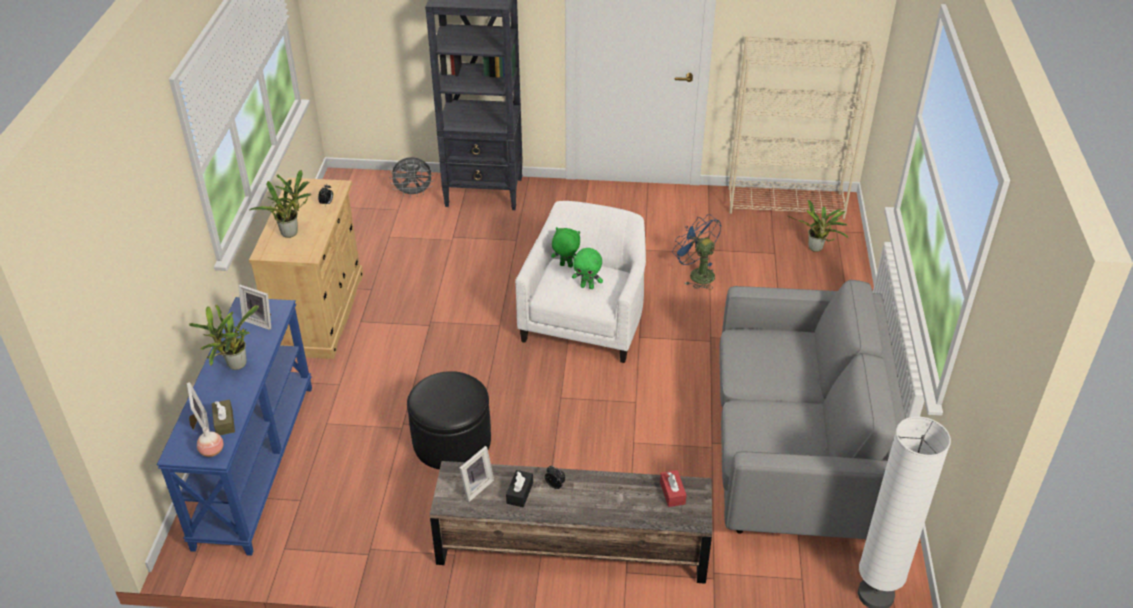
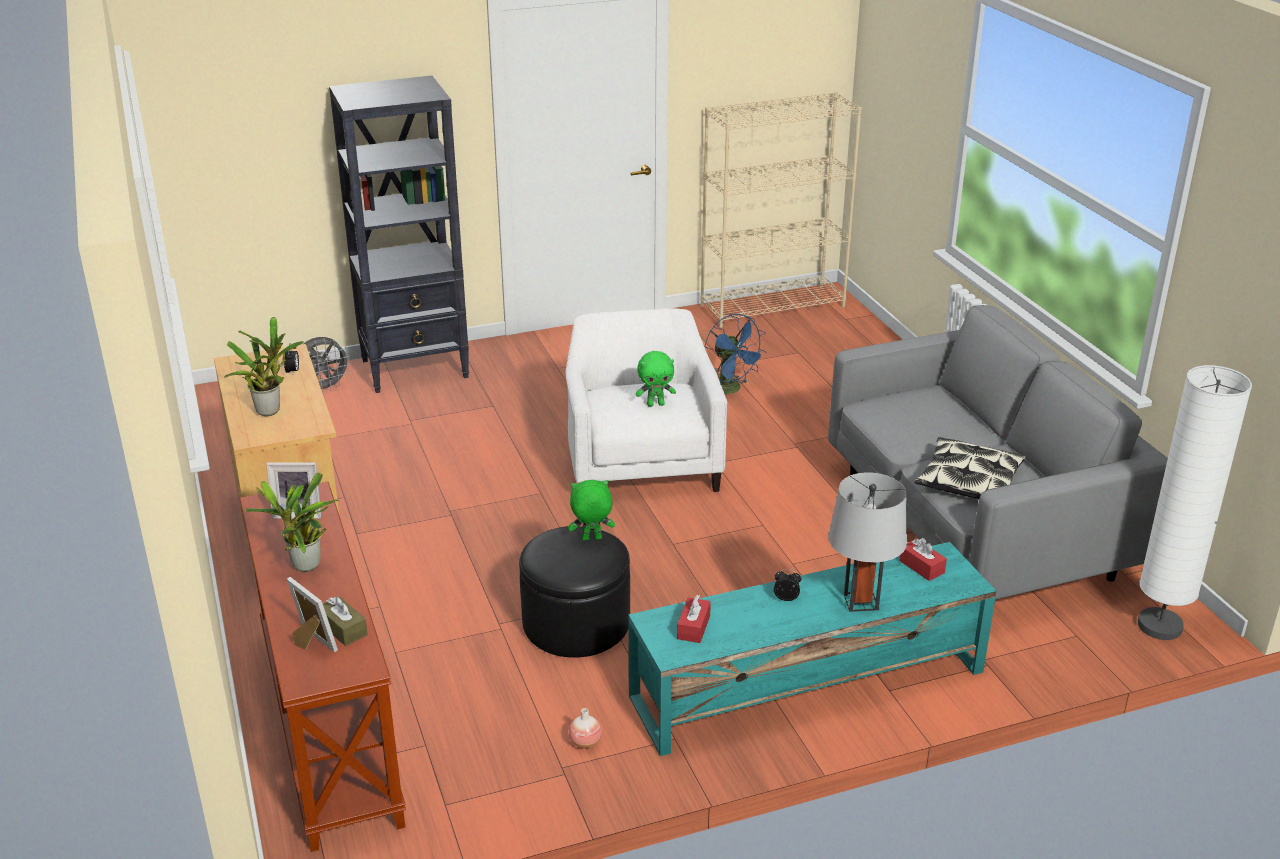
camera: 25 degrees left, 10 degrees down
blue console table [157,297,312,556] -> brown console table [239,481,406,852]
vase [197,427,223,457] -> vase moved to [569,708,602,748]
brown tv stand [430,461,712,584] -> turquoise tv stand [629,542,996,756]
picture frame [459,446,494,502] -> red tissue box [677,595,711,643]
black tissue box [506,470,533,507] -> none
green plush toy [551,227,580,268] -> green plush toy moved to [568,480,615,541]
blue fan [672,214,722,289] -> blue fan turned 150 degrees counterclockwise [704,314,766,394]
potted plant [788,200,849,252] -> none
none -> grey table lamp [828,472,907,612]
none -> pillow [914,437,1026,499]

